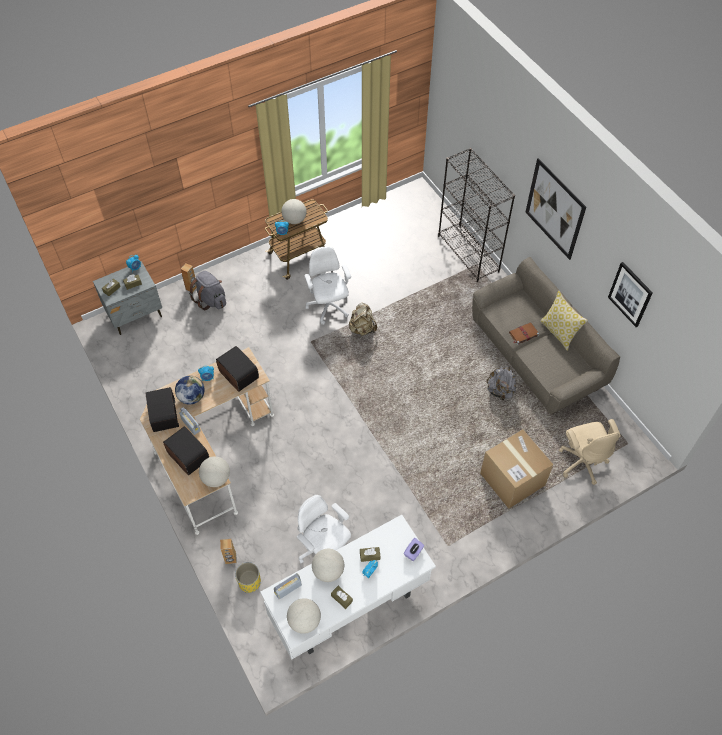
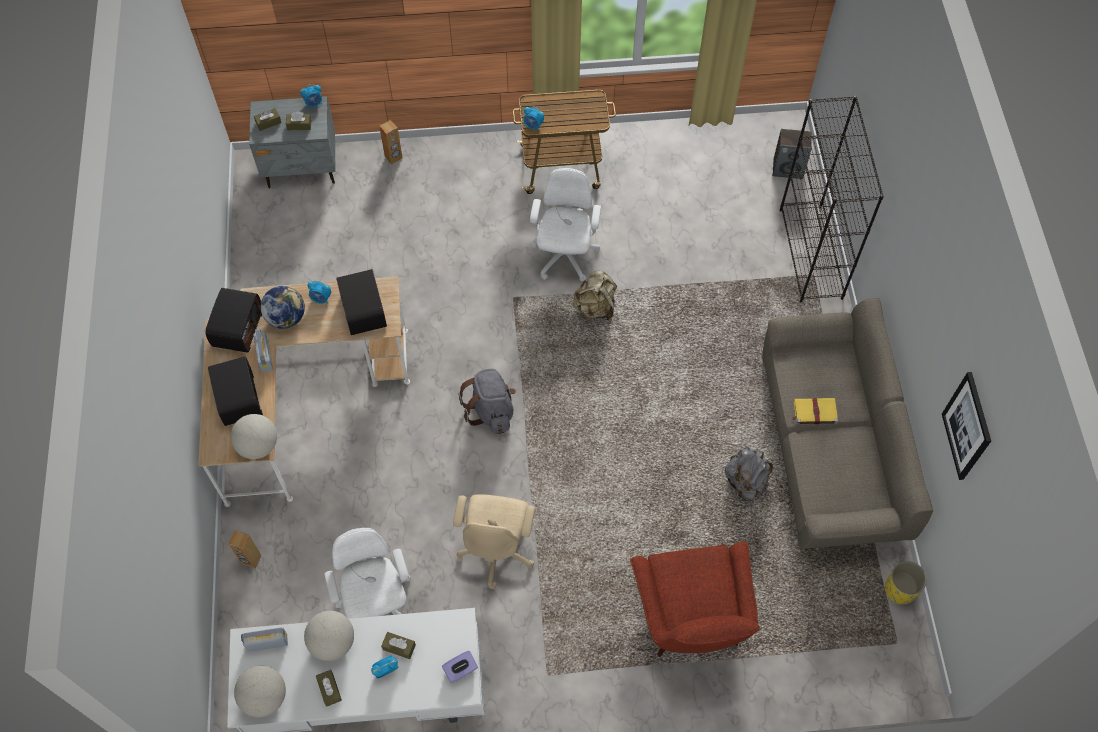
camera: 25 degrees right, 5 degrees up
grey backpack [189,271,226,310] -> grey backpack moved to [458,369,516,434]
yellow planter [235,562,261,593] -> yellow planter moved to [885,561,927,604]
globe [281,199,307,224] -> none
cardboard box [480,429,554,509] -> red armchair [630,542,760,657]
brown book [509,322,539,345] -> yellow book [792,398,838,425]
picture [525,158,586,260] -> none
pillow [540,291,588,351] -> none
beige office chair [559,419,621,485] -> beige office chair moved to [453,494,535,589]
none -> speaker [773,129,812,179]

